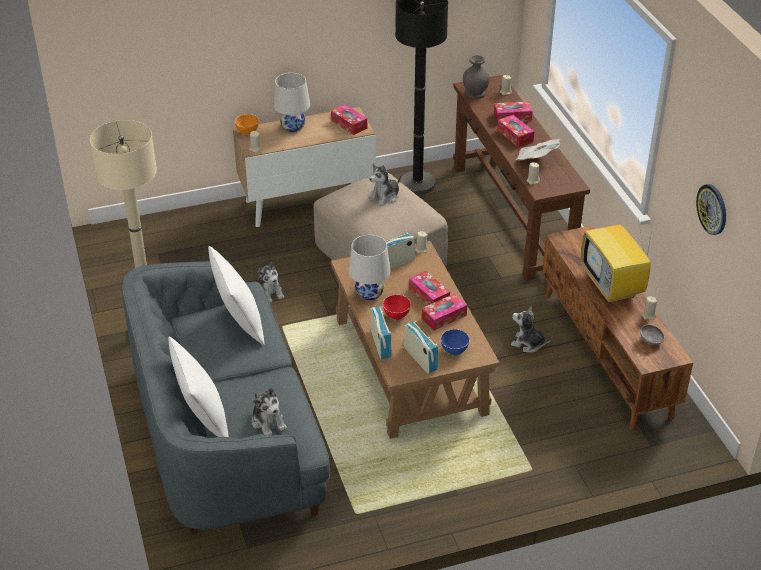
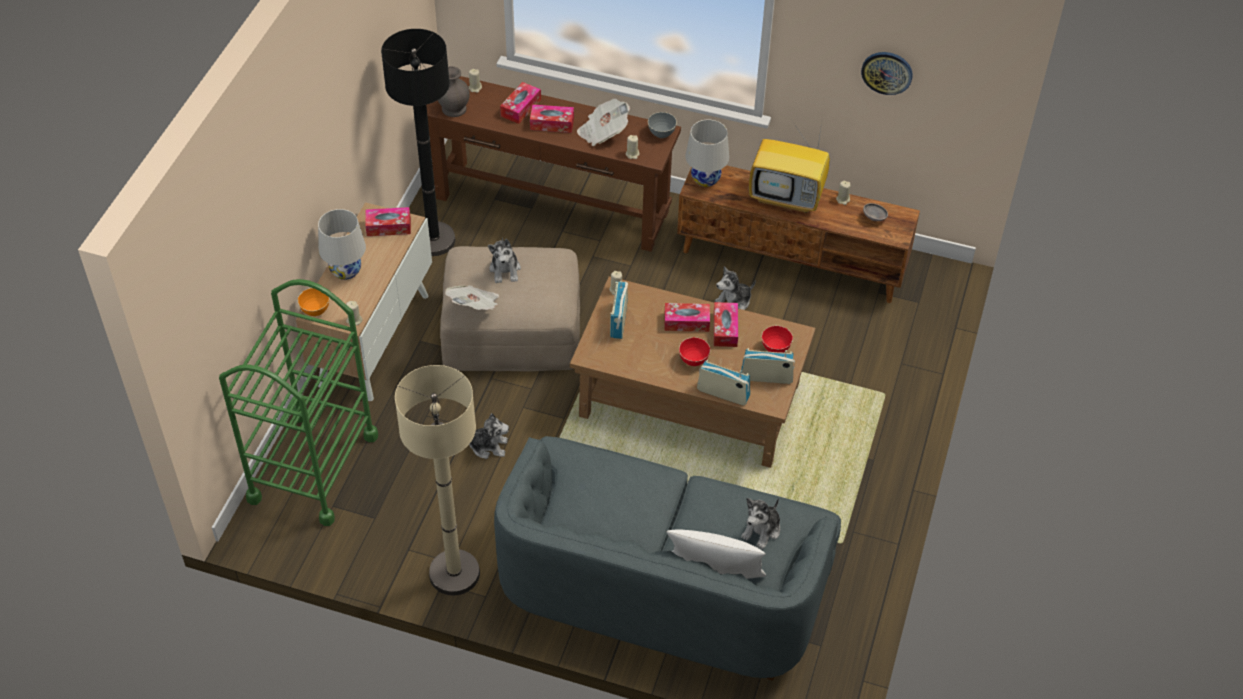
camera: 55 degrees left, 10 degrees up
white pillow [208,246,265,346] -> none
plush toy [252,388,287,436] -> plush toy turned 120 degrees clockwise [741,498,780,549]
white table lamp [348,235,391,300] -> white table lamp moved to [685,119,729,187]
blue bowl [441,329,470,355] -> red bowl [762,326,793,353]
none -> green cart [219,279,378,526]
none -> newspaper [445,285,499,310]
none -> grey bowl [648,112,677,138]

